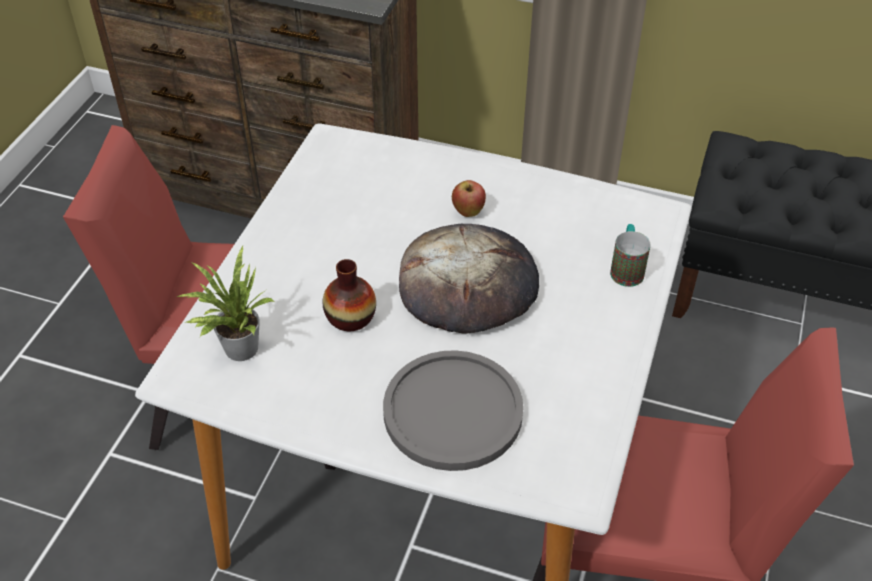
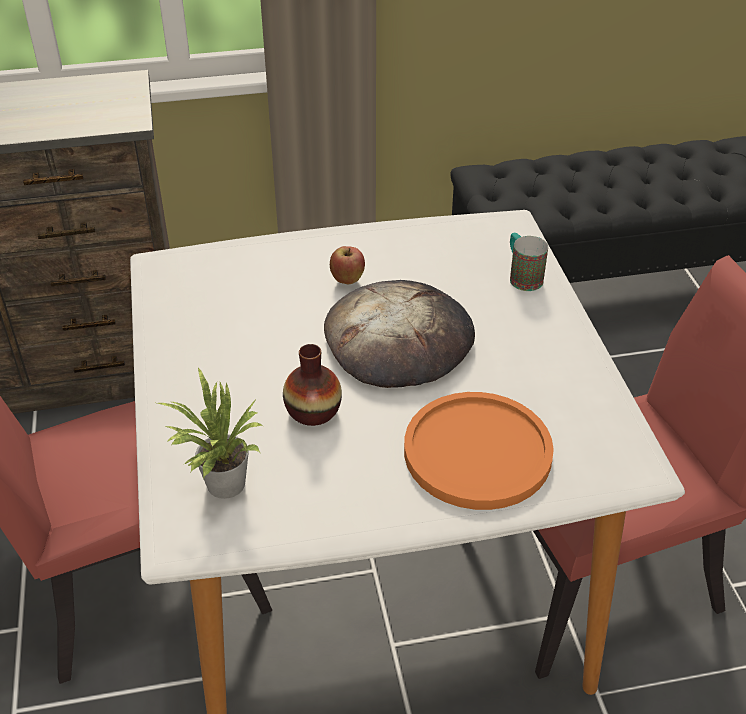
camera: 30 degrees left, 5 degrees down
grey plate [383,350,524,471] -> orange plate [404,392,554,510]

